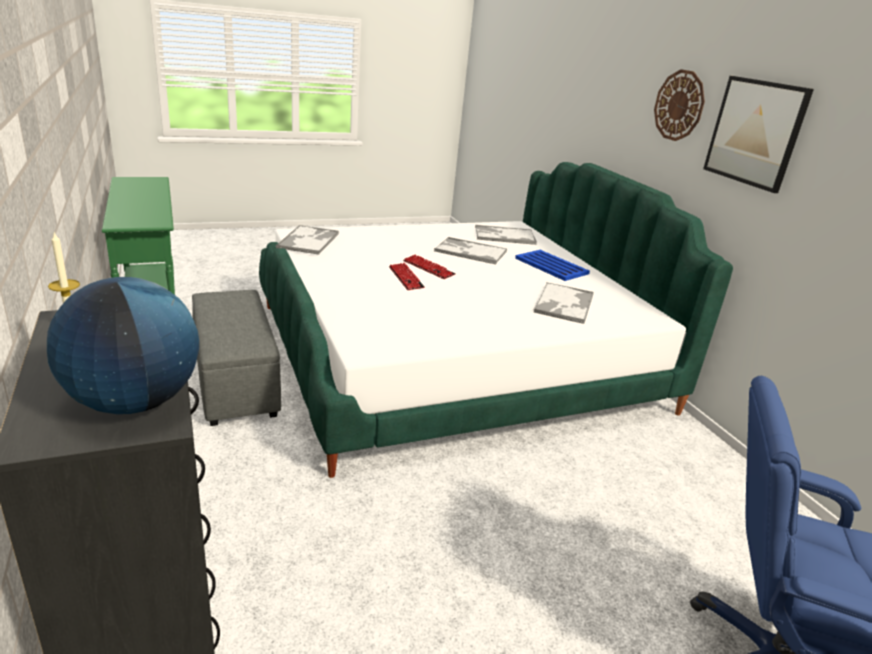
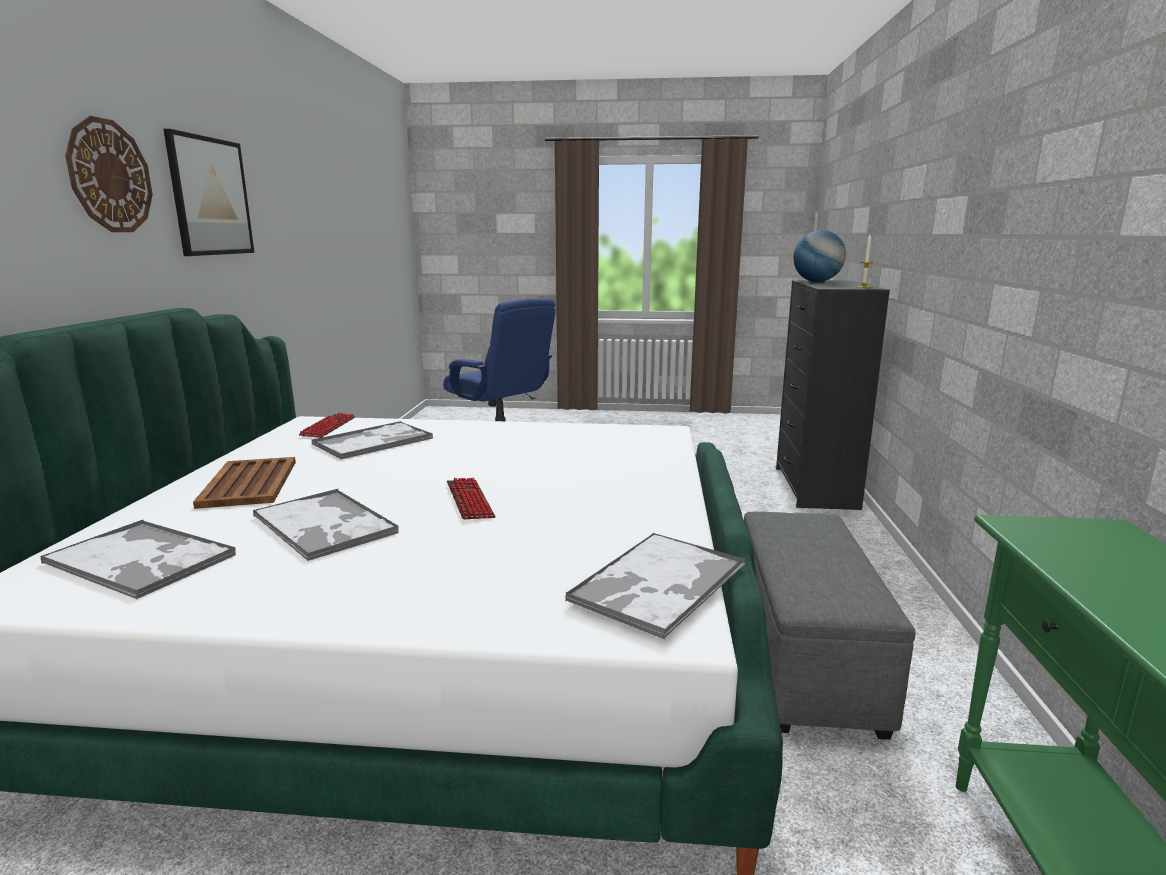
camera: 150 degrees left, 10 degrees down
keyboard [389,263,425,290] -> keyboard moved to [299,413,356,438]
blue tray [515,250,590,281] -> brown tray [193,457,296,509]

